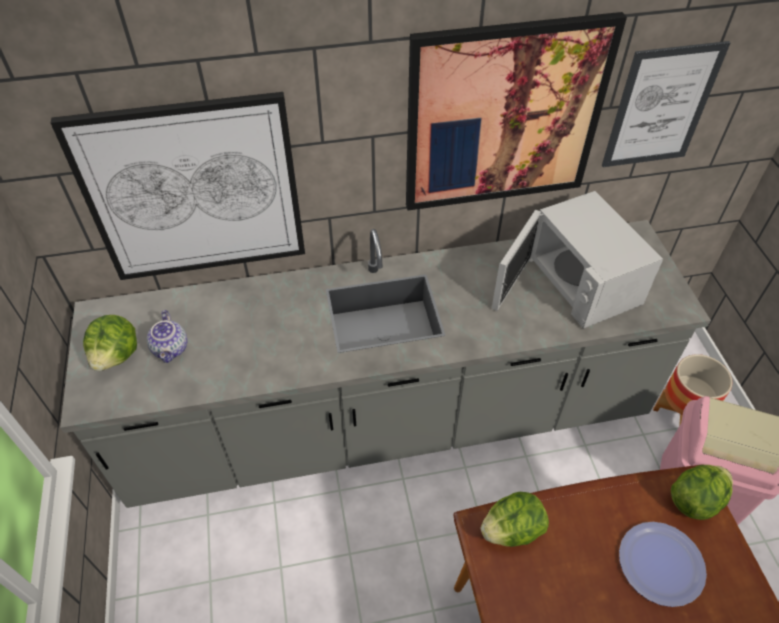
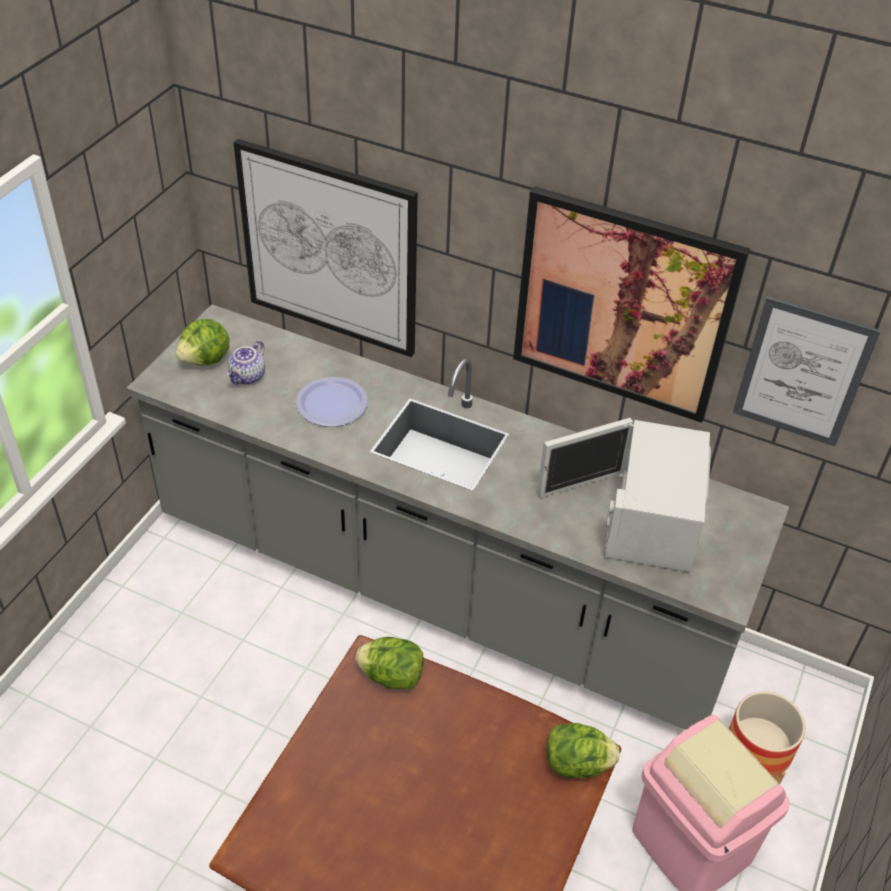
camera: 35 degrees right, 5 degrees down
plate [619,522,707,607] -> plate moved to [296,377,368,427]

